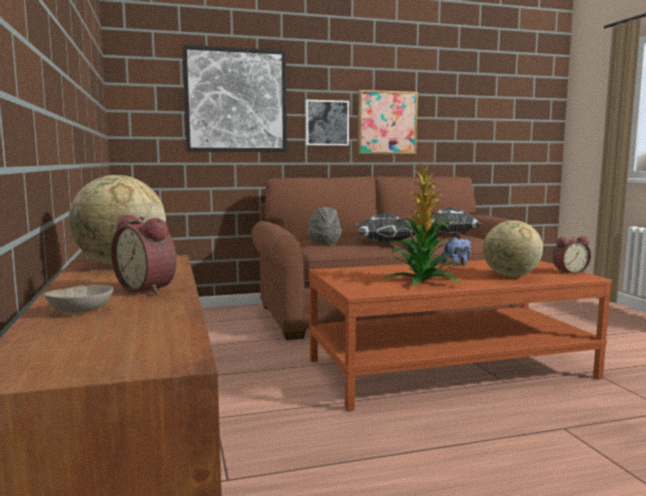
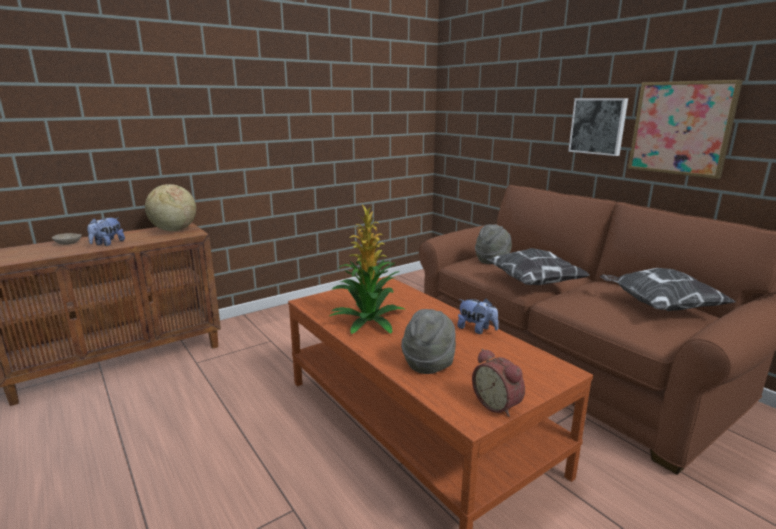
camera: 70 degrees right, 10 degrees up
alarm clock [111,215,176,295] -> plush toy [87,217,125,246]
picture [183,45,287,152] -> none
globe [483,220,543,277] -> grey hat [401,309,456,374]

